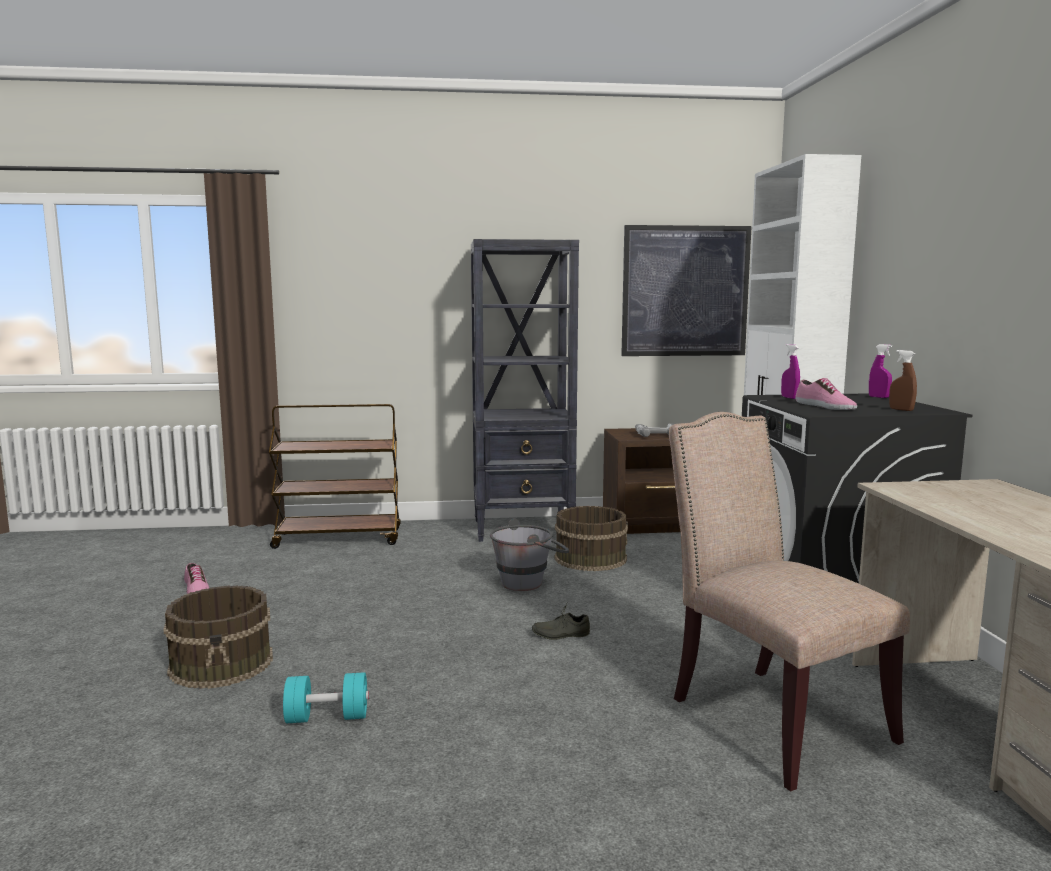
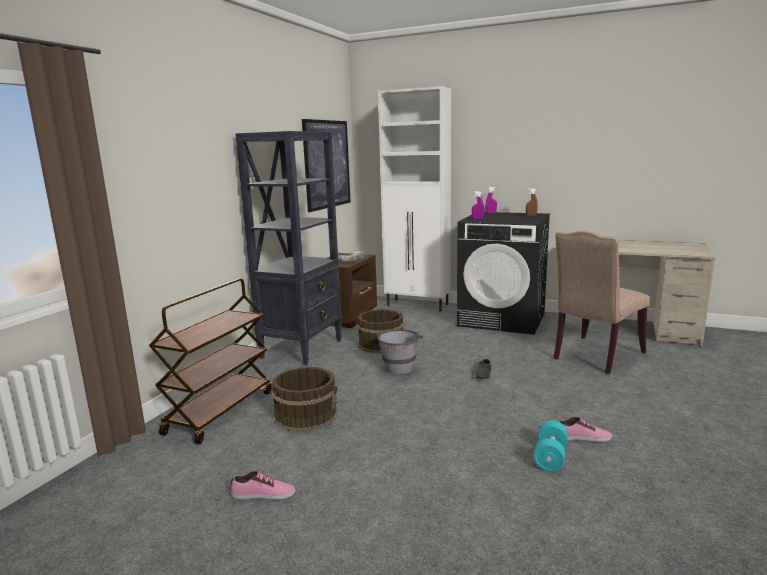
camera: 60 degrees left, 5 degrees up
brown bucket [163,585,273,689] -> brown bucket moved to [271,367,338,432]
beige chair [669,412,910,791] -> beige chair turned 45 degrees counterclockwise [553,231,650,374]
shoe [795,378,857,410] -> shoe moved to [558,417,612,442]

